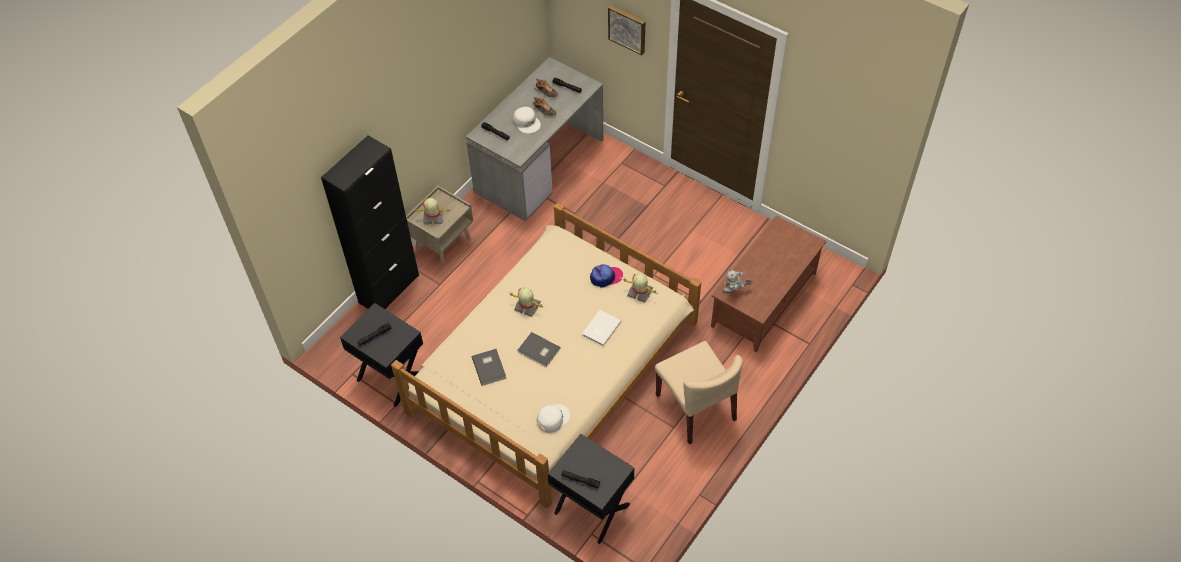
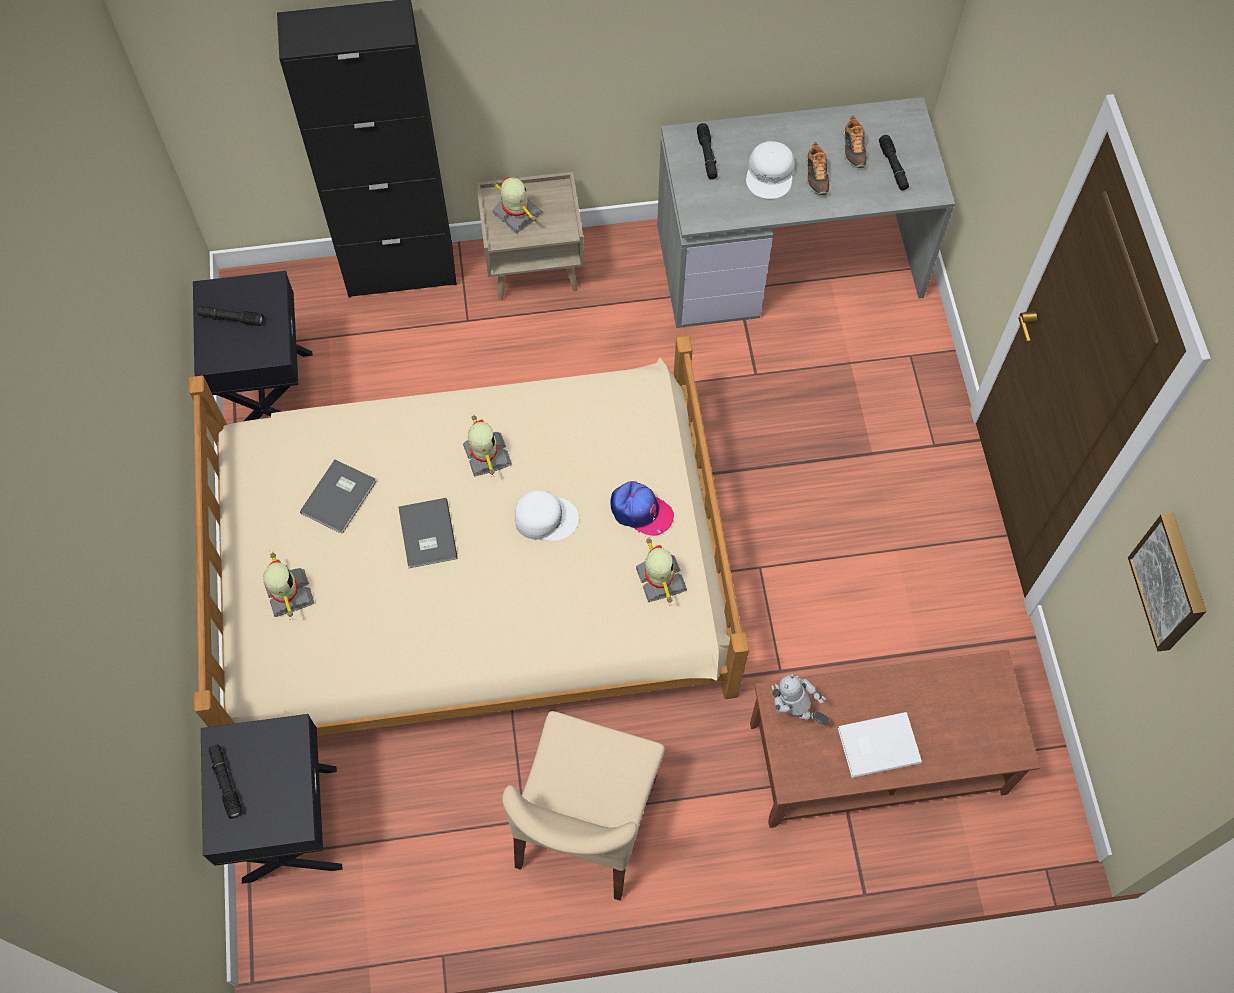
camera: 45 degrees right, 10 degrees up
white cap [537,404,570,433] -> white cap moved to [515,490,579,541]
white book [582,310,621,346] -> white book moved to [838,712,922,778]
picture [608,5,646,55] -> picture moved to [1128,513,1206,652]
none -> toy robot [263,551,314,620]

